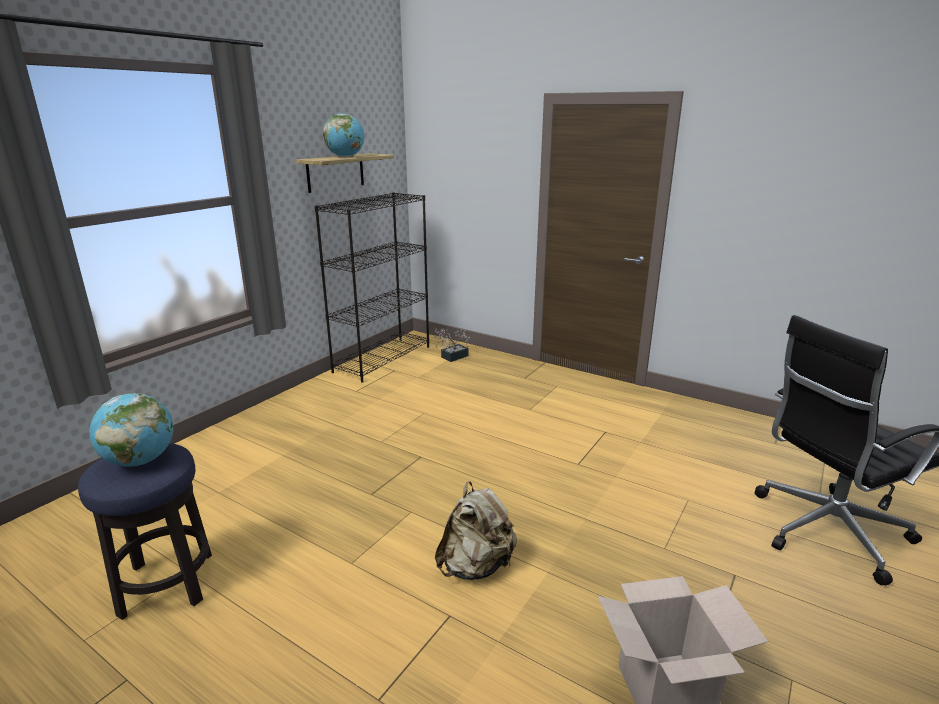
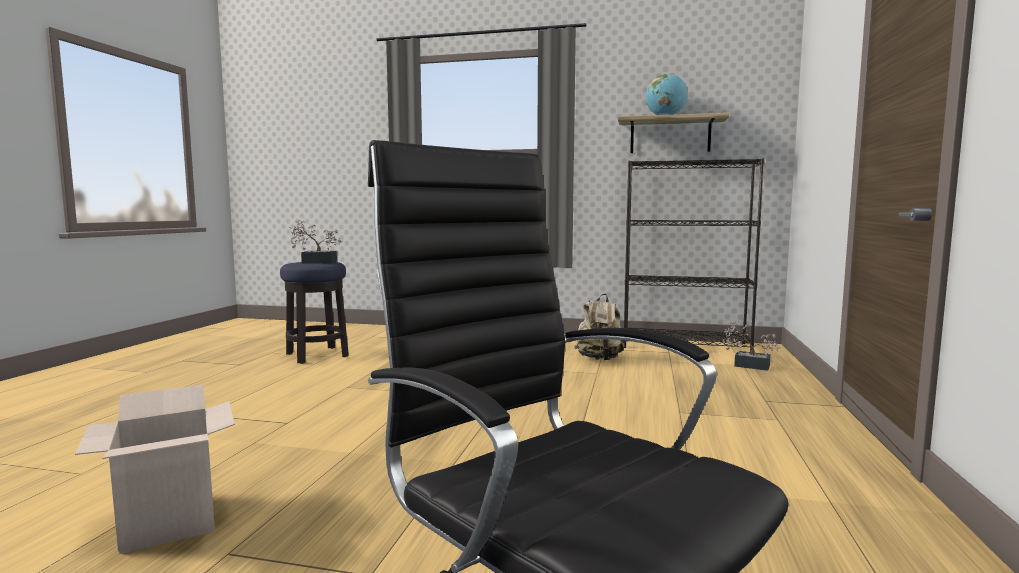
camera: 70 degrees right, 15 degrees down
globe [89,393,173,467] -> potted plant [289,220,343,264]
beige backpack [435,481,517,580] -> beige backpack moved to [574,294,625,360]

